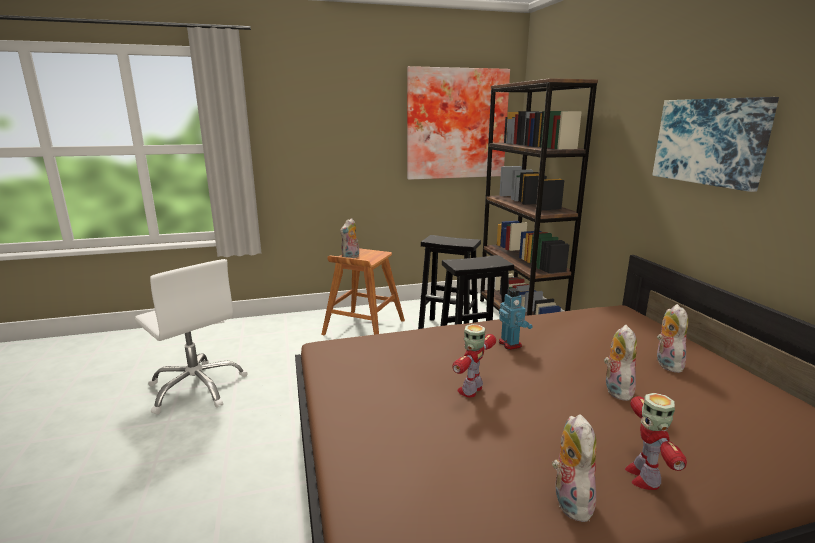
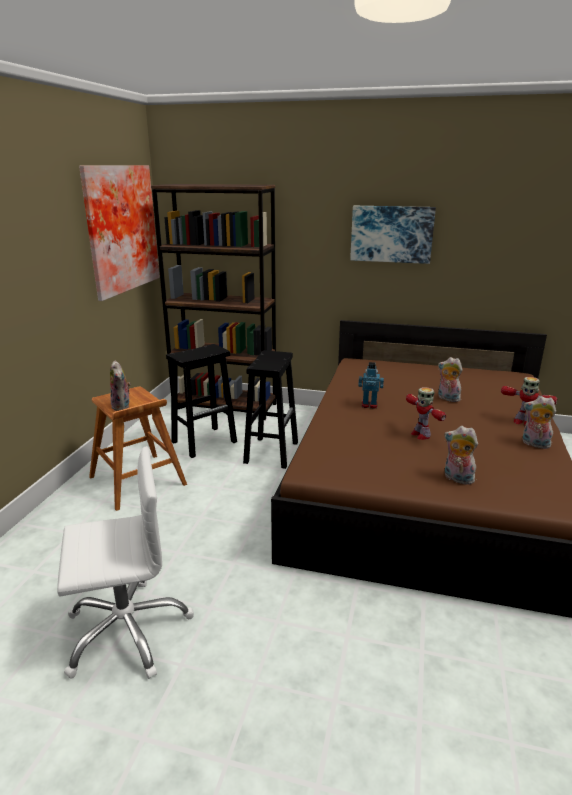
camera: 60 degrees left, 5 degrees up
plush toy [657,304,688,373] -> plush toy moved to [444,426,478,485]

